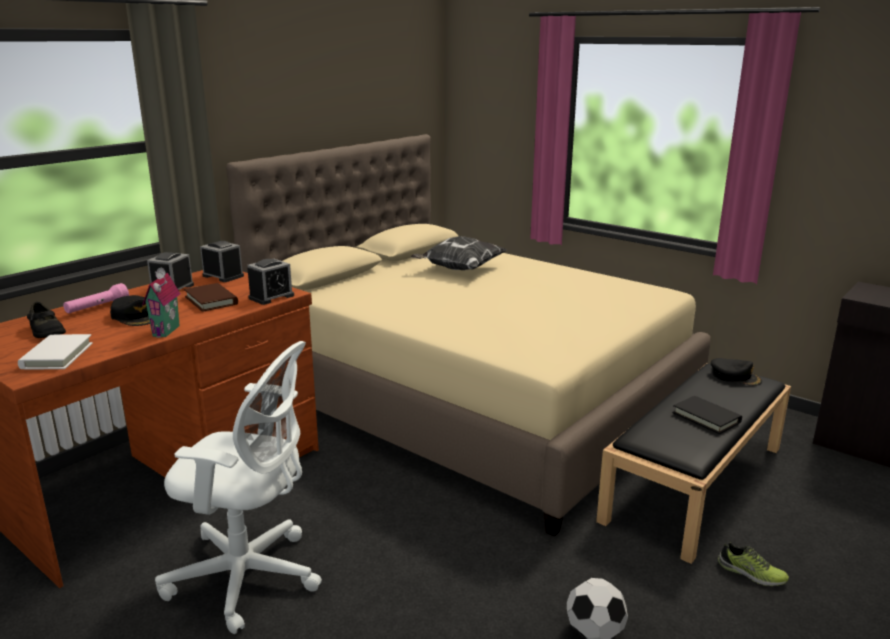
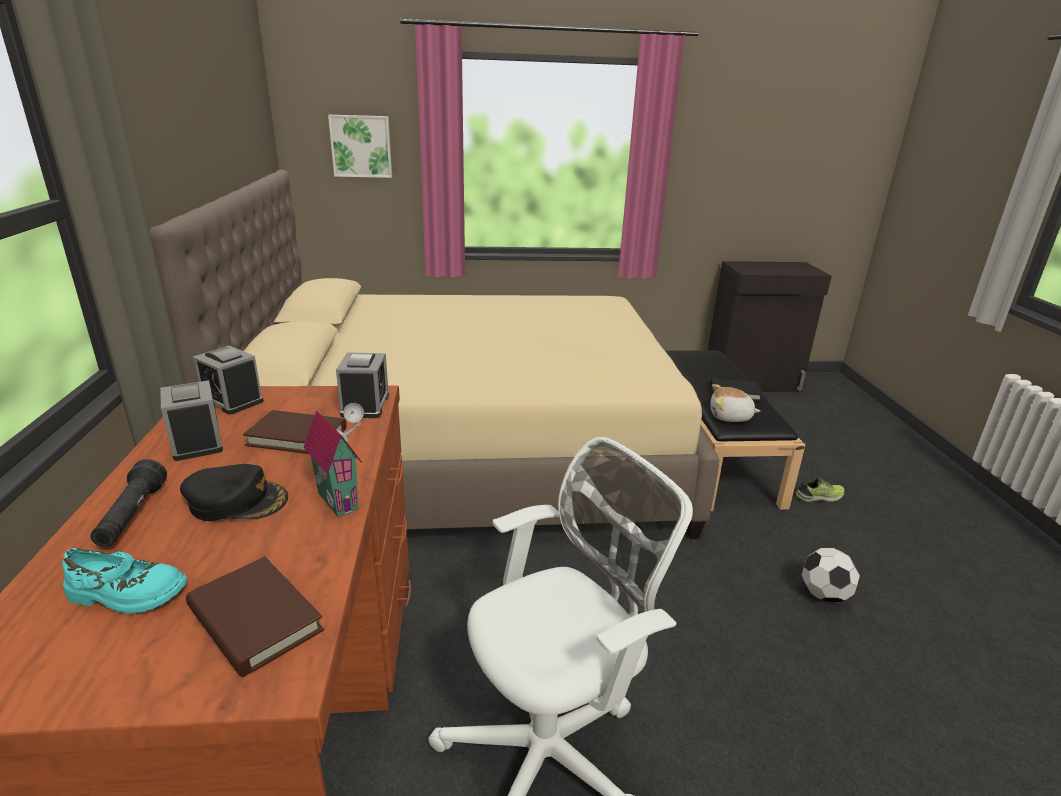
camera: 45 degrees left, 5 degrees up
white book [18,334,93,370] -> brown book [186,556,324,677]
black shoe [27,302,66,338] -> turquoise shoe [62,548,187,614]
pink flashlight [63,283,129,314] -> black flashlight [90,459,167,547]
alarm clock [200,241,244,282] -> alarm clock turned 135 degrees counterclockwise [193,346,264,415]
pillow [410,236,507,270] -> none
black cap [711,358,762,386] -> none
none -> picture [328,115,392,178]
none -> plush toy [710,384,760,422]

